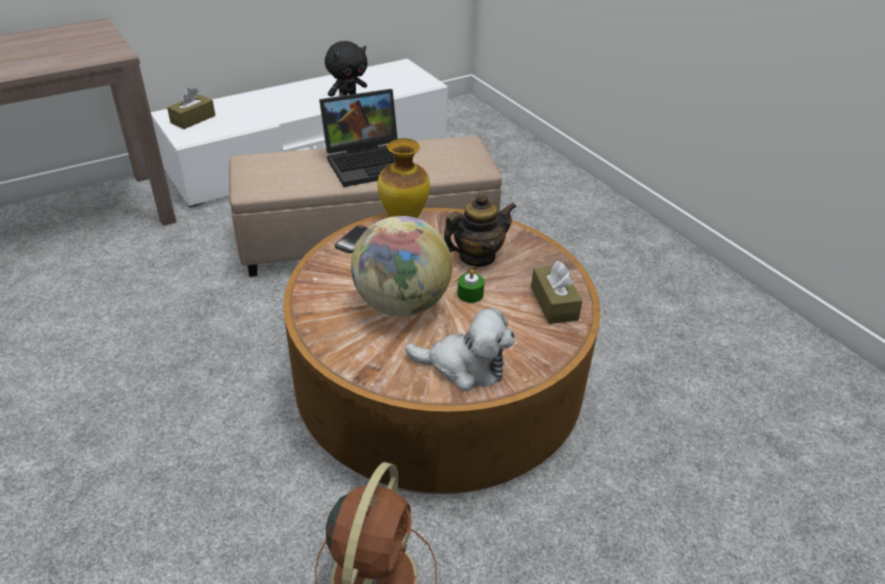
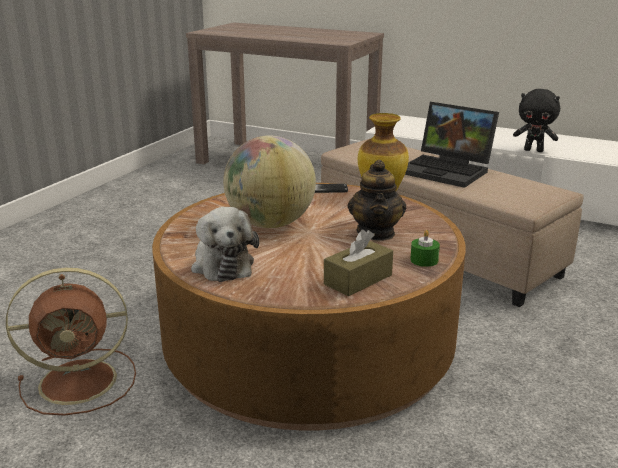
camera: 60 degrees right, 15 degrees down
brown tissue box [167,88,215,129] -> none
teapot [444,193,517,267] -> teapot turned 60 degrees clockwise [348,160,406,241]
green candle [457,269,485,303] -> green candle moved to [410,230,440,267]

